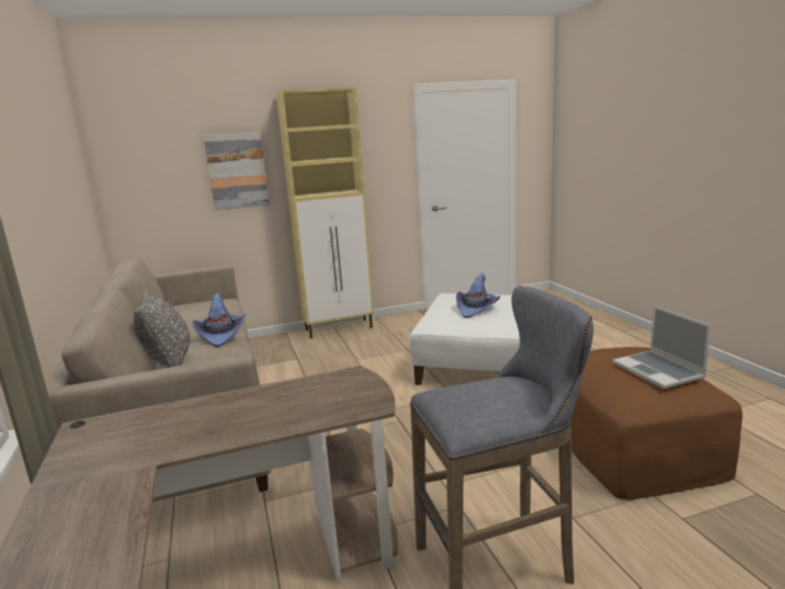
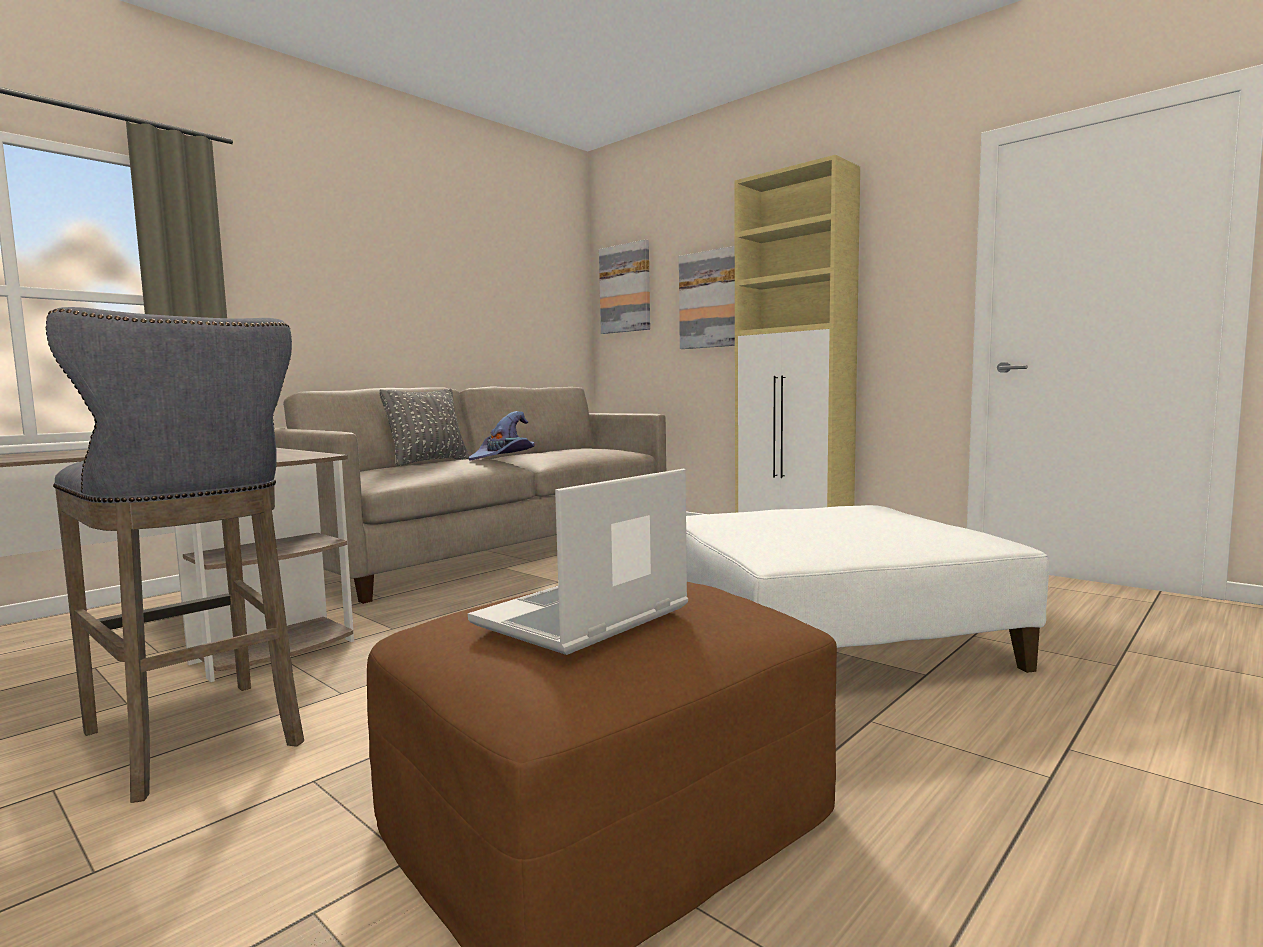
camera: 60 degrees right, 10 degrees down
purple hat [456,274,500,318] -> none
none -> picture [599,239,650,334]

